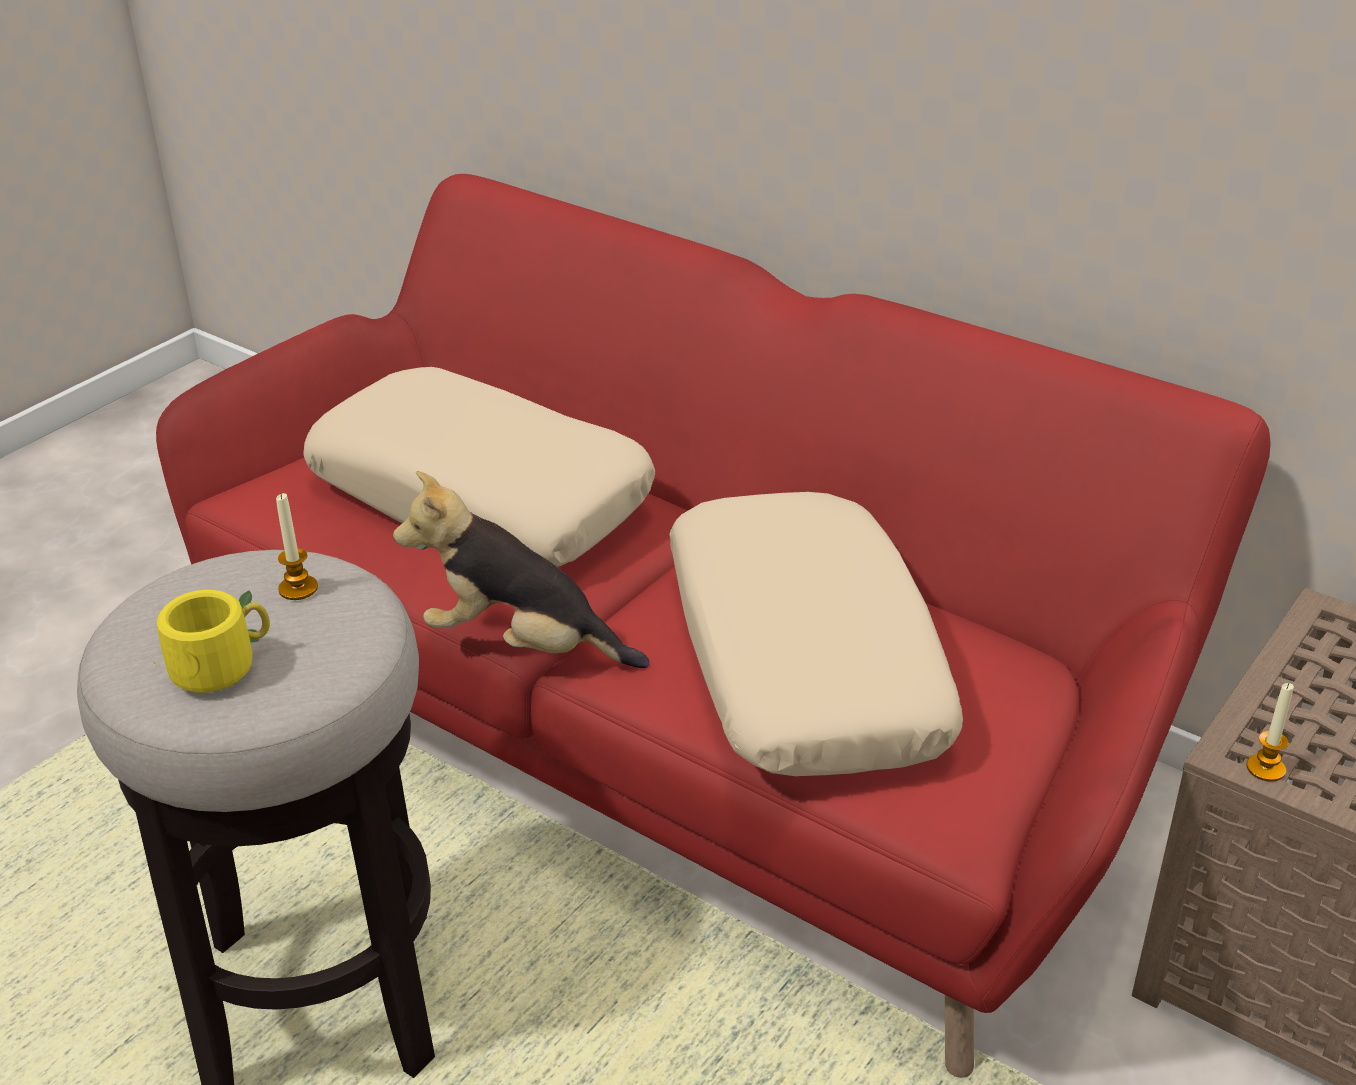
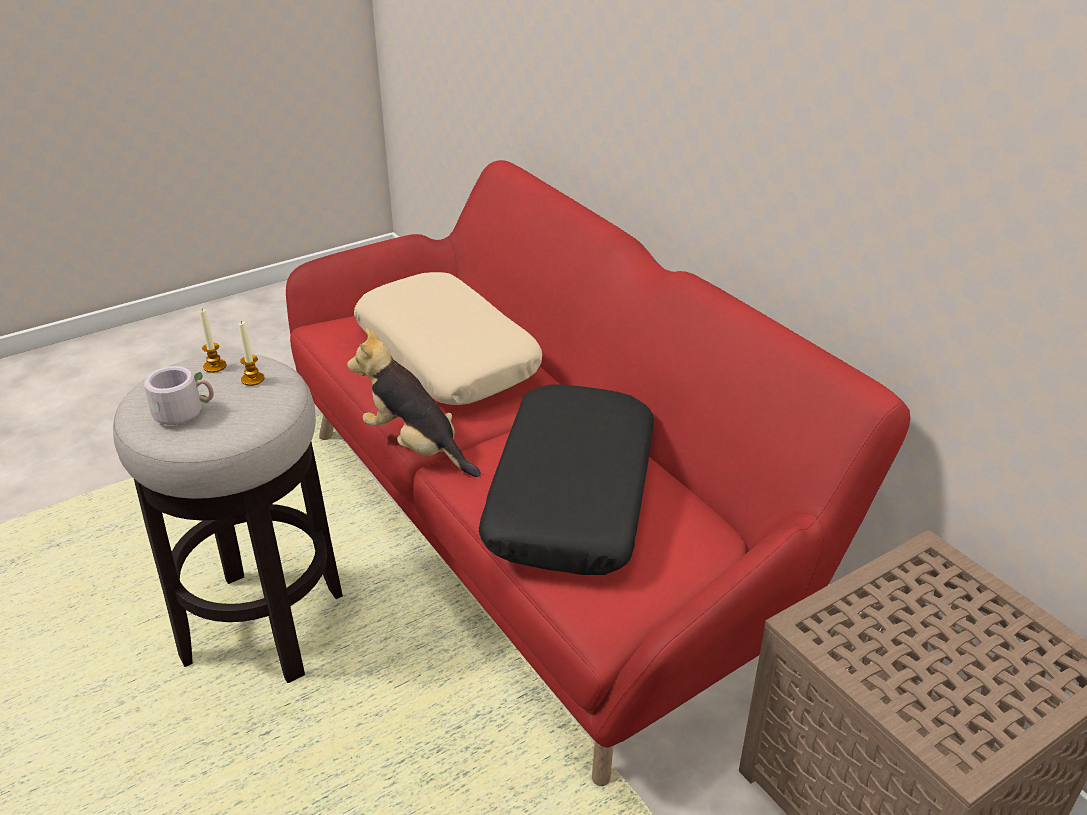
camera: 20 degrees right, 0 degrees up
yellow mug [152,590,270,693] -> grey mug [144,366,214,425]
beige pillow [669,492,963,776] -> black pillow [479,384,654,575]
candle [1247,683,1294,782] -> candle moved to [199,309,226,373]

